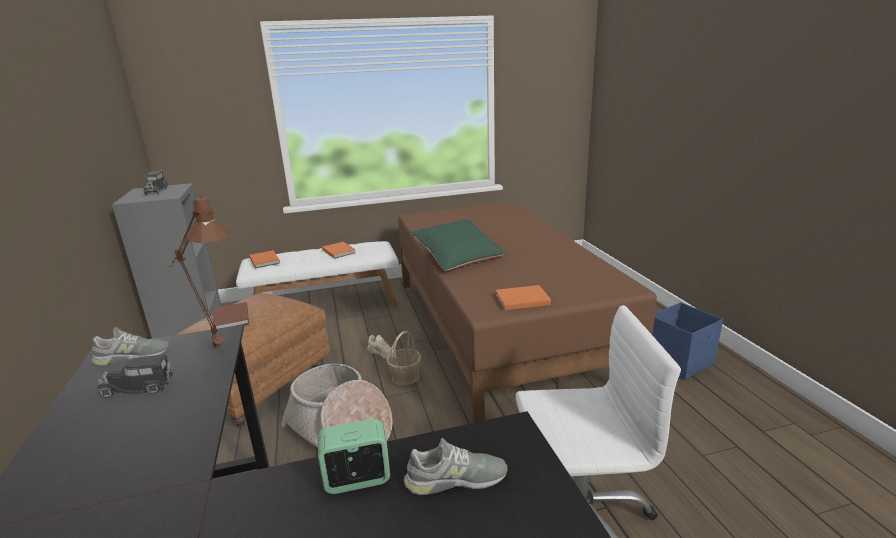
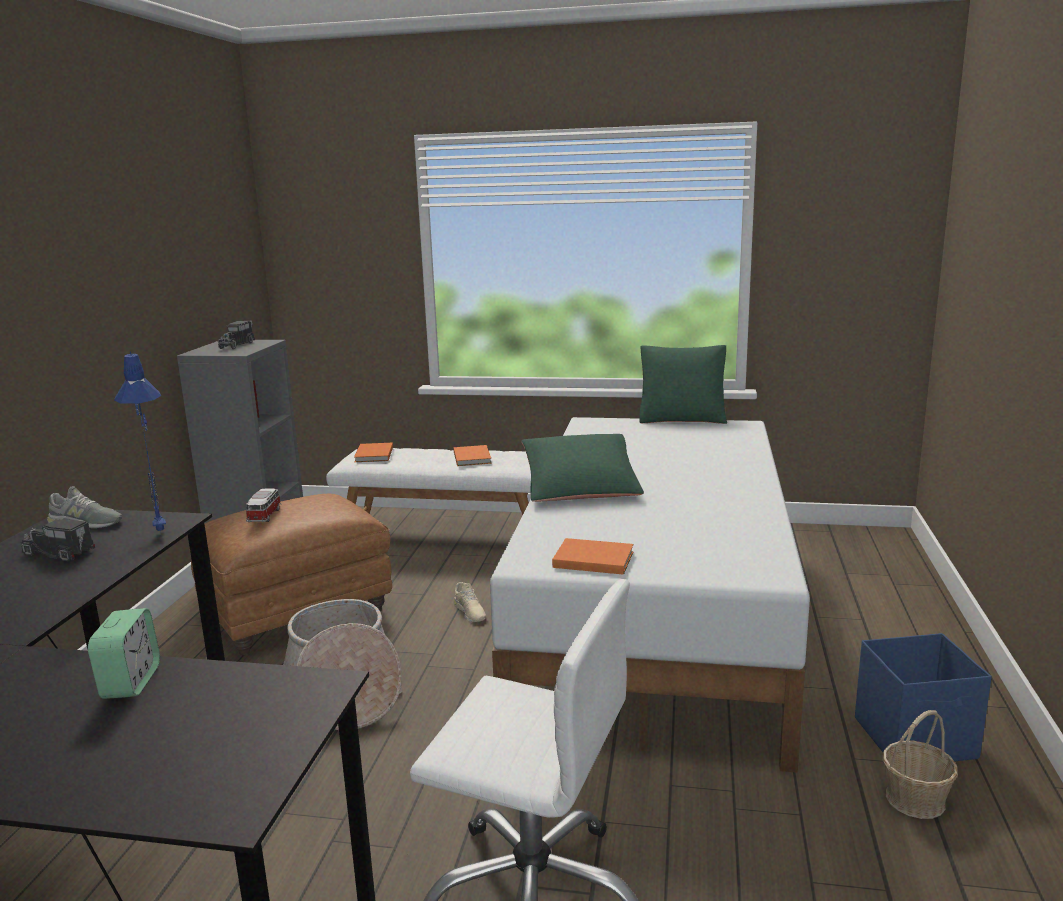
camera: 25 degrees right, 5 degrees down
brown table lamp [169,195,229,348] -> blue table lamp [114,351,166,532]
brown book [213,302,249,329] -> toy car [246,488,282,522]
alarm clock [318,419,390,494] -> alarm clock turned 75 degrees clockwise [88,608,160,699]
basket [387,331,421,385] -> basket moved to [883,710,958,819]
brown bed [398,202,657,423] -> white bed [490,417,810,773]
grey shoe [404,438,508,495] -> none
none -> green pillow [639,345,727,424]

